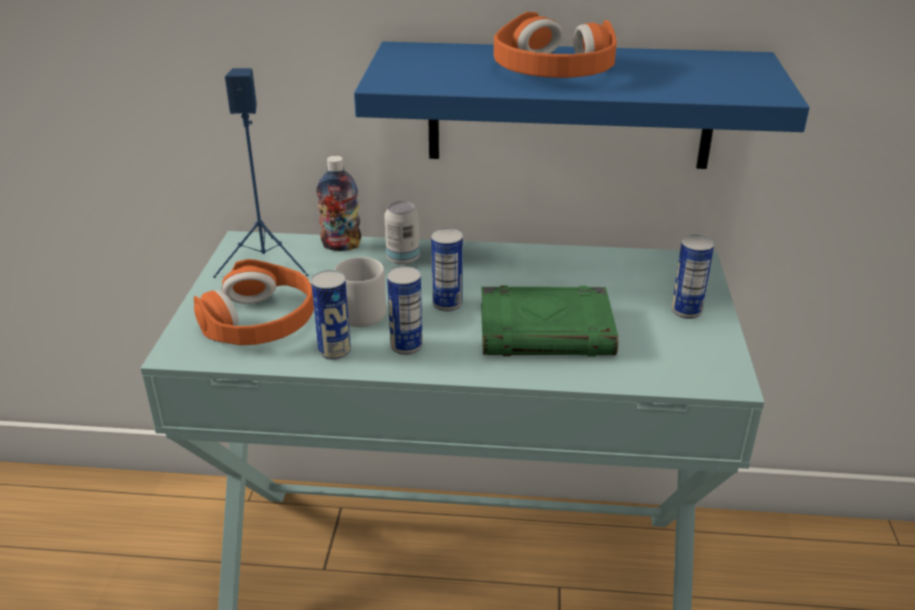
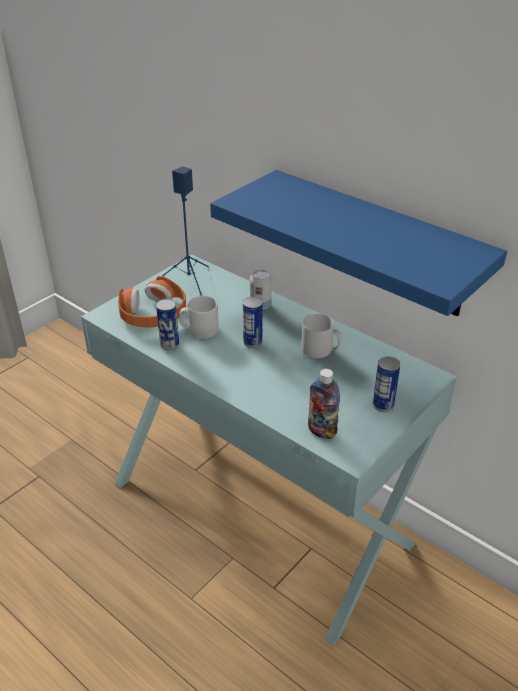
camera: 35 degrees right, 5 degrees up
bottle [316,156,361,251] -> bottle moved to [308,369,340,439]
can [387,266,423,355] -> none
green book [481,285,618,357] -> none
orange headphones [494,12,617,78] -> none
none -> grey mug [301,314,341,358]

